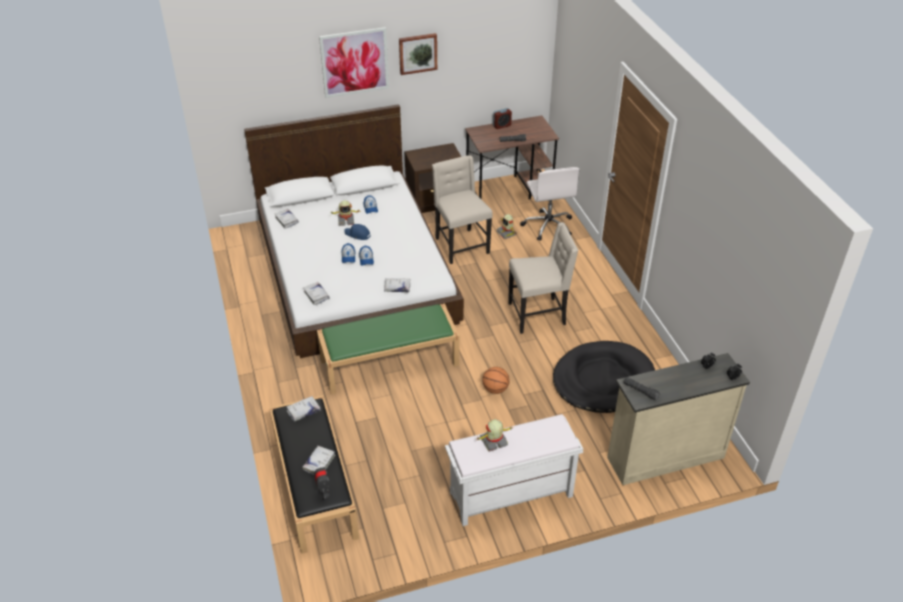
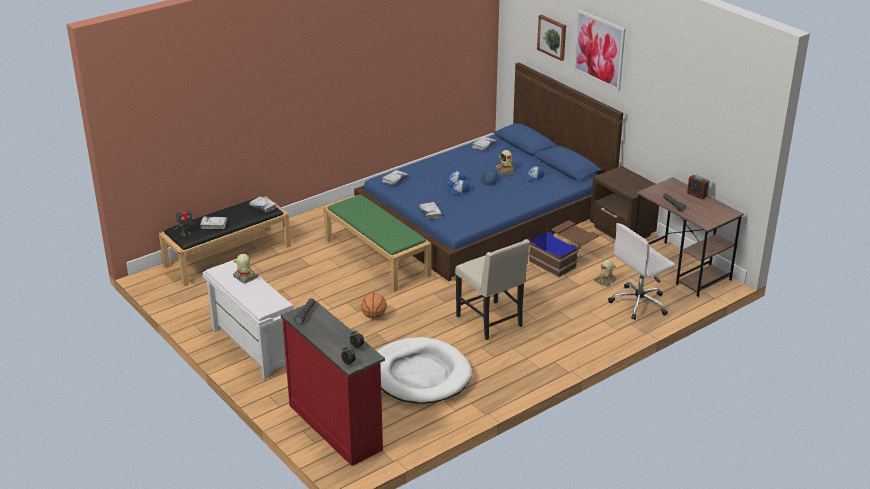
camera: 70 degrees right, 10 degrees down
white bed [244,104,464,358] -> blue bed [354,62,623,281]
picture [399,33,437,75] -> picture moved to [537,15,566,61]
beige chair [432,155,493,264] -> brown storage box [527,220,599,277]
black dog bed [553,341,655,413] -> white dog bed [377,337,472,404]
beige dresser [607,353,750,485] -> red dresser [281,301,385,466]

